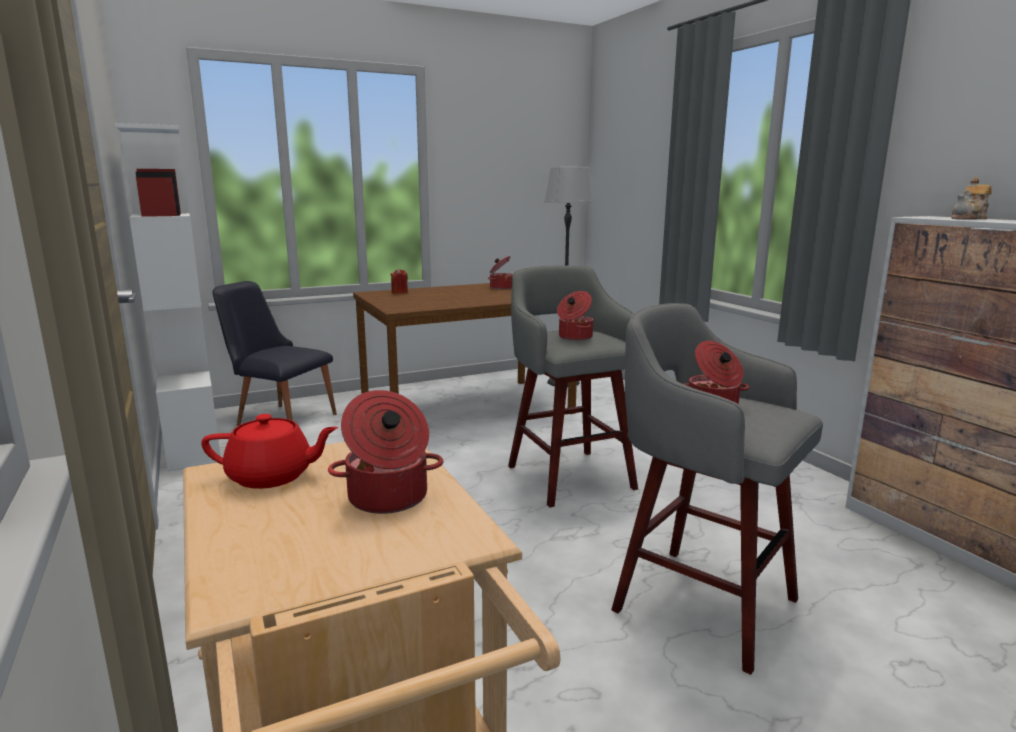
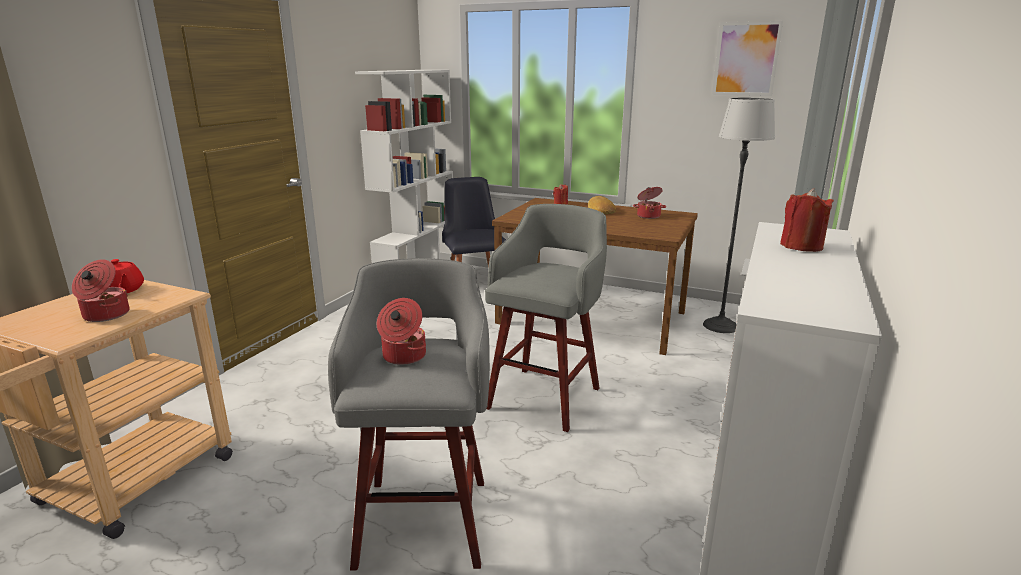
camera: 50 degrees right, 5 degrees up
cooking pot [557,291,593,341] -> none
teapot [951,177,992,219] -> red candle [780,188,834,252]
none -> bread [588,196,616,214]
none -> picture [712,21,783,96]

